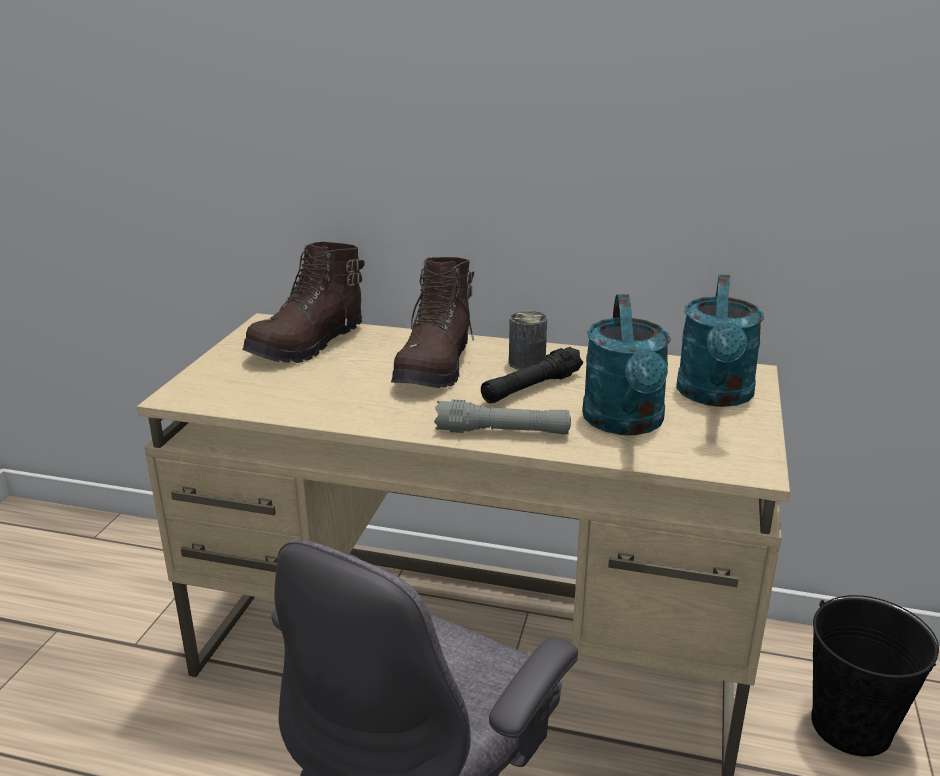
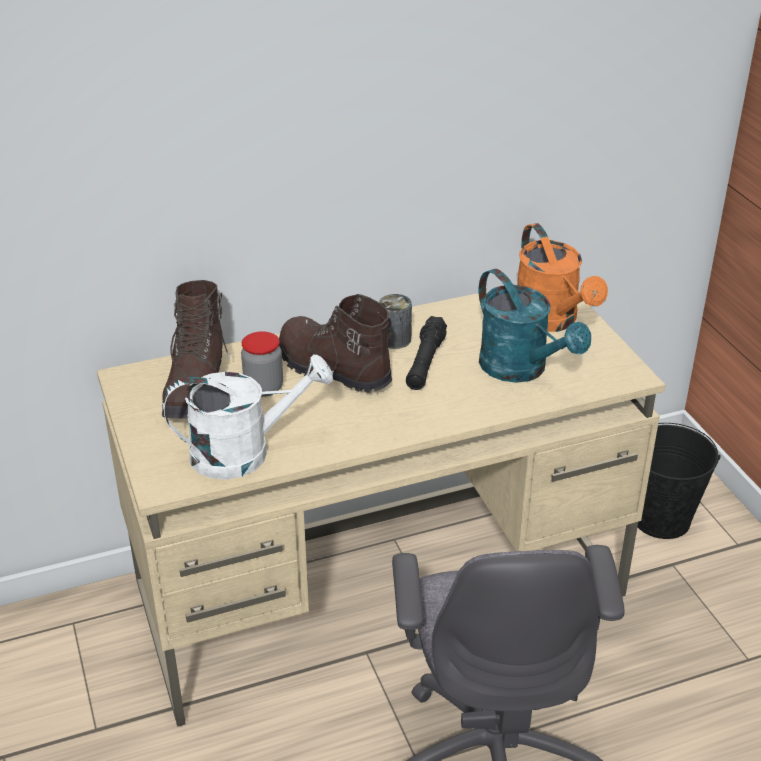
camera: 35 degrees left, 10 degrees up
brown boot [391,257,474,388] -> brown boot turned 150 degrees clockwise [279,294,392,393]
grey flashlight [434,399,571,435] -> none
turquoise watering can [676,274,764,407] -> orange watering can [517,223,608,332]
none -> white watering can [163,354,333,480]
none -> jar [241,331,283,397]

